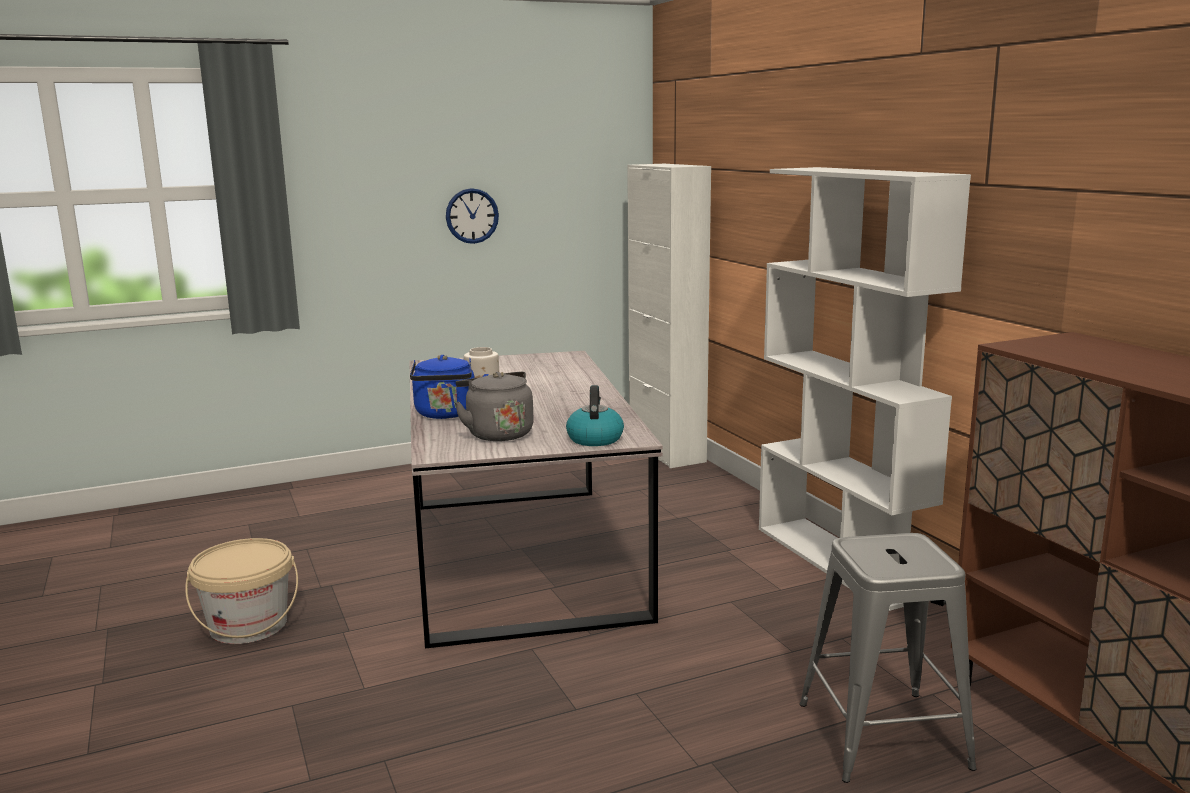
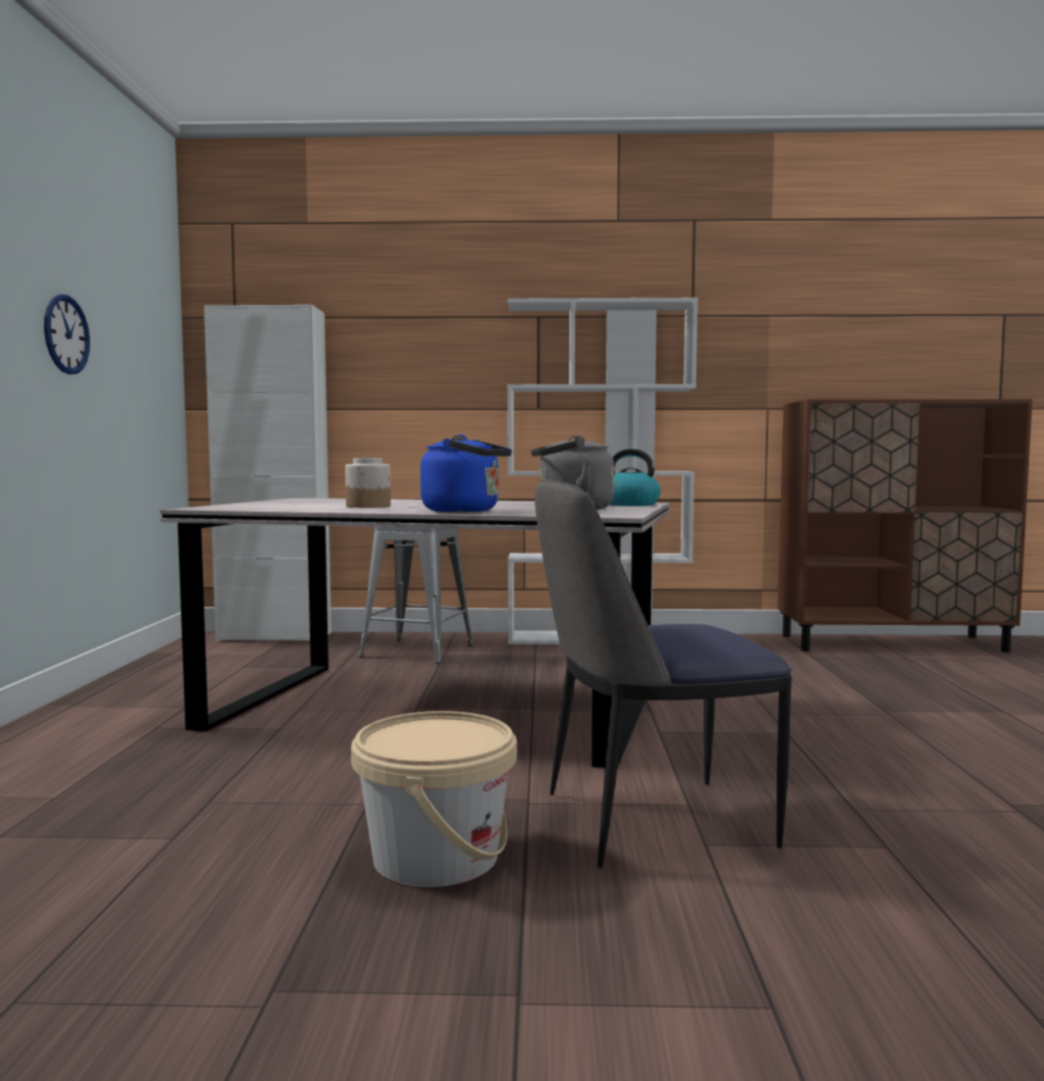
camera: 65 degrees left, 10 degrees down
grey stool [800,533,977,783] -> grey stool moved to [359,527,473,664]
none -> chair [535,480,792,868]

